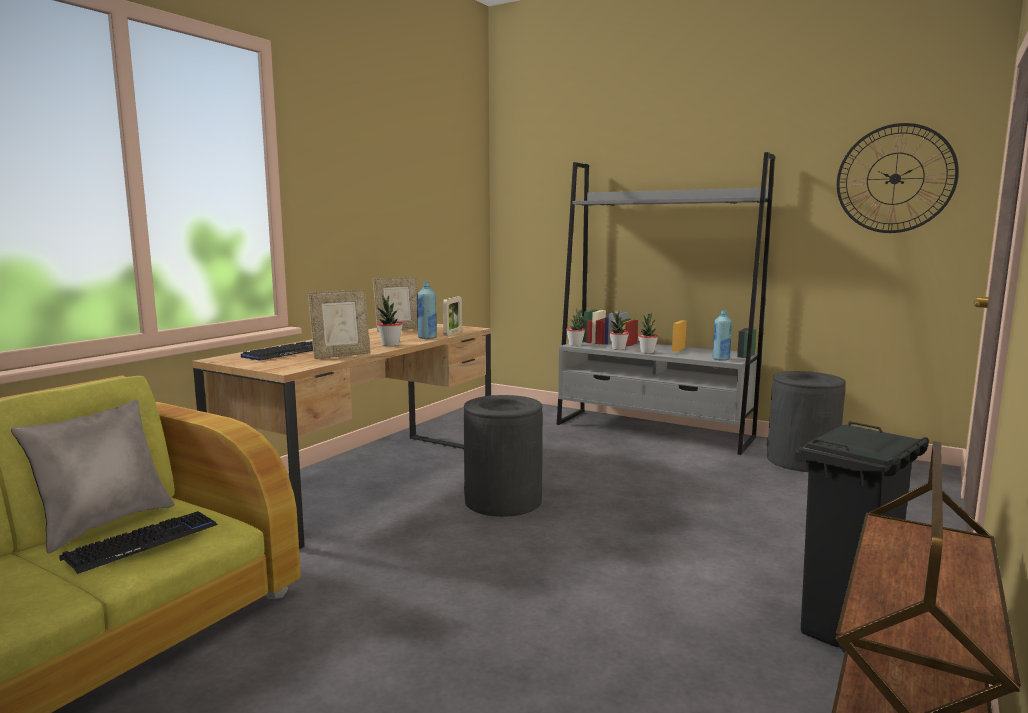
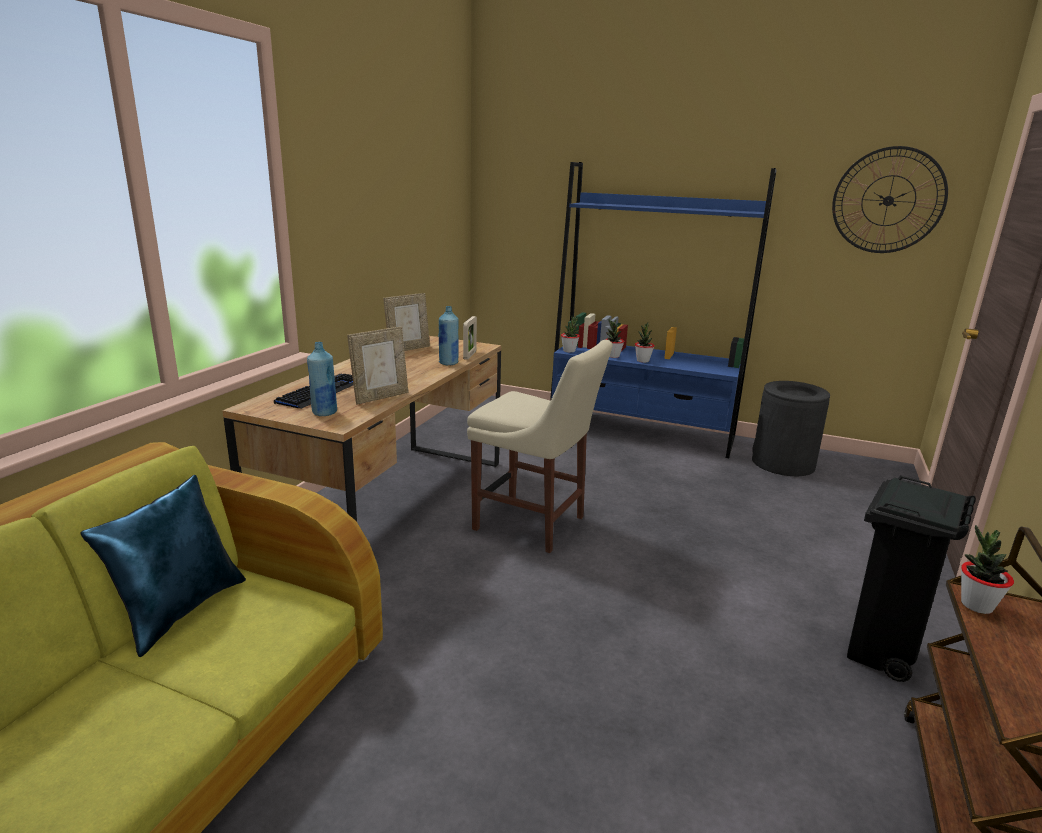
camera: 10 degrees left, 10 degrees up
grey pillow [11,399,175,553] -> blue pillow [81,475,246,657]
keyboard [59,511,218,574] -> none
potted plant [377,295,403,346] -> potted plant moved to [961,525,1014,614]
black trash can [463,395,543,517] -> beige chair [467,340,612,553]
grey bookcase [557,152,775,455] -> blue bookcase [550,162,777,458]
blue bottle [713,310,732,361] -> blue bottle moved to [307,342,337,416]

